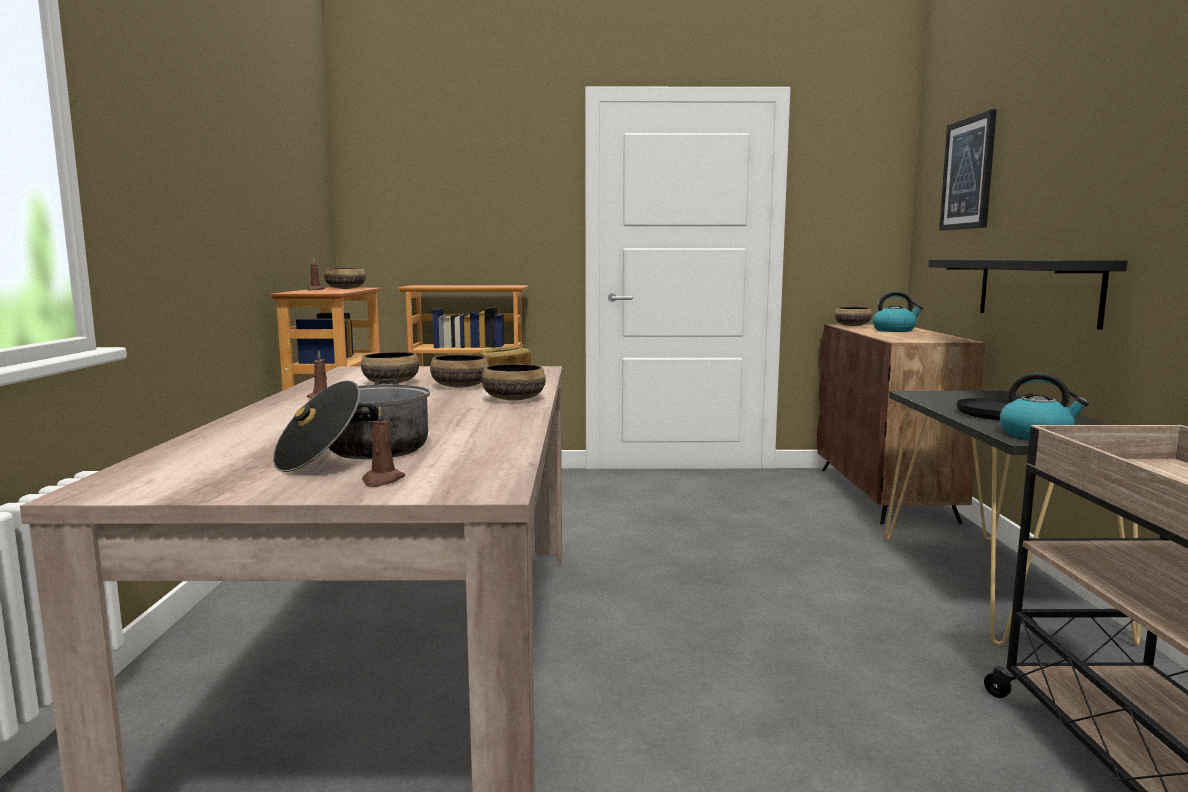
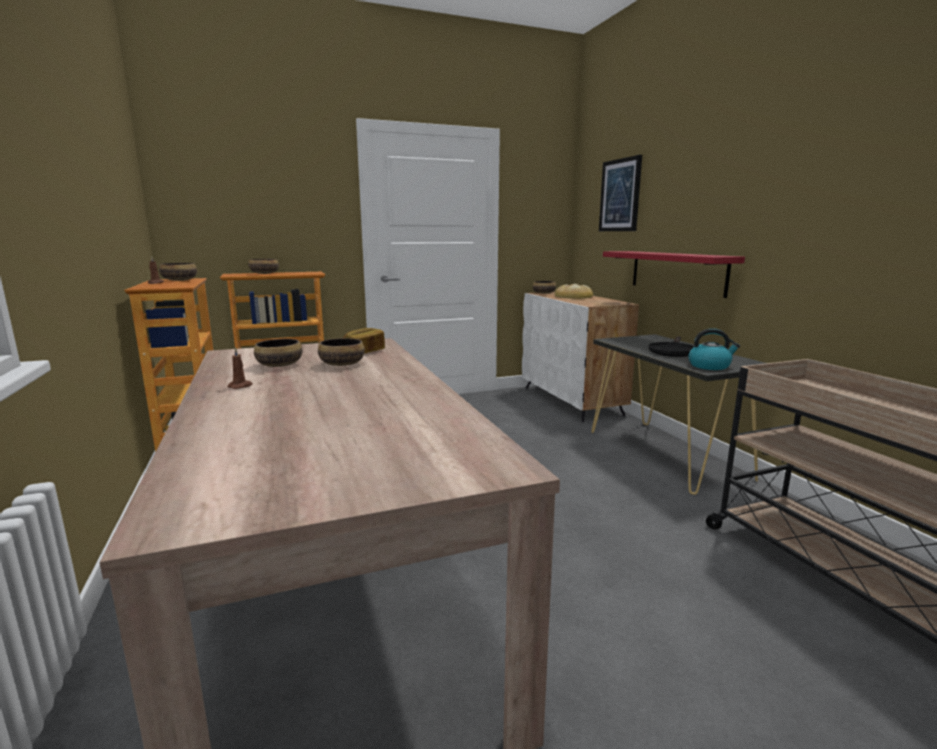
camera: 20 degrees left, 5 degrees up
cooking pot [273,379,430,472] -> none
brown candle [362,405,405,487] -> none
bowl [482,364,546,400] -> bowl moved to [248,259,279,274]
brown cabinet [817,325,985,525] -> white cabinet [522,292,639,422]
kettle [873,291,923,332] -> bread [555,284,593,299]
black shelf [928,259,1128,330] -> red shelf [603,251,745,298]

